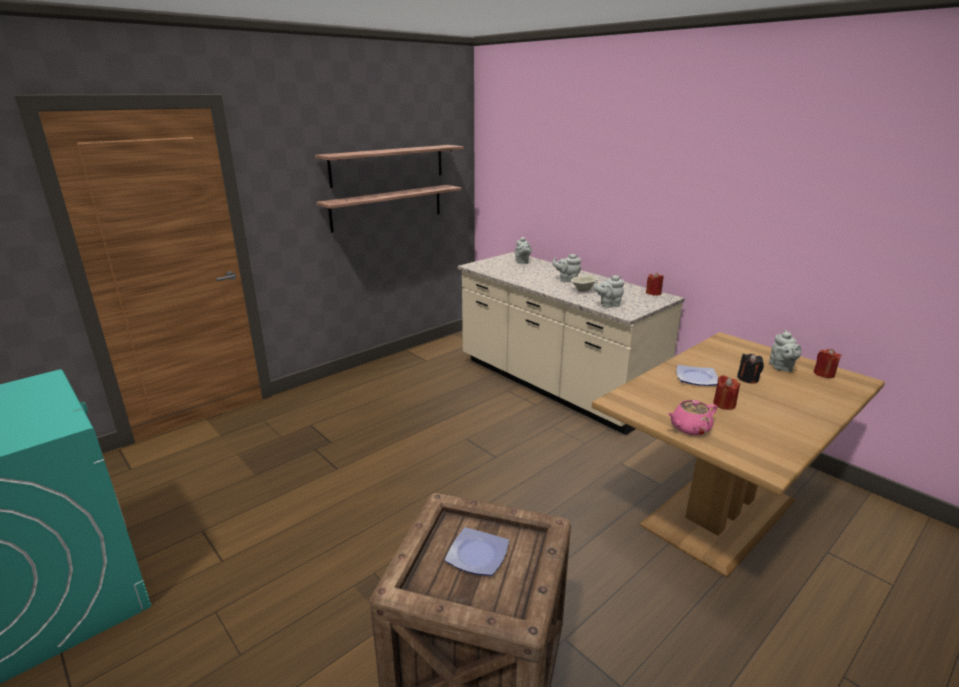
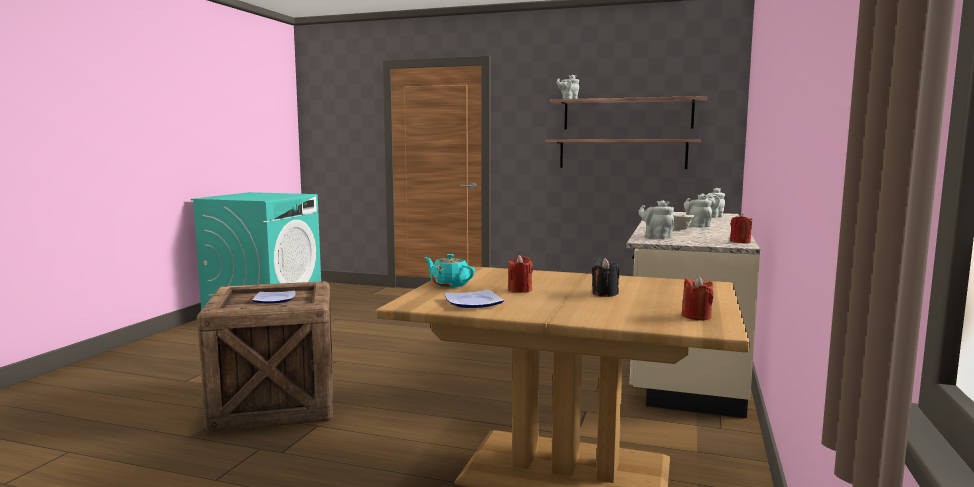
camera: 60 degrees right, 15 degrees down
pink teapot [668,400,717,435] -> turquoise teapot [424,254,475,288]
plate [676,365,718,386] -> plate moved to [445,290,504,308]
grey teapot [769,330,802,372] -> grey teapot moved to [557,75,579,99]

